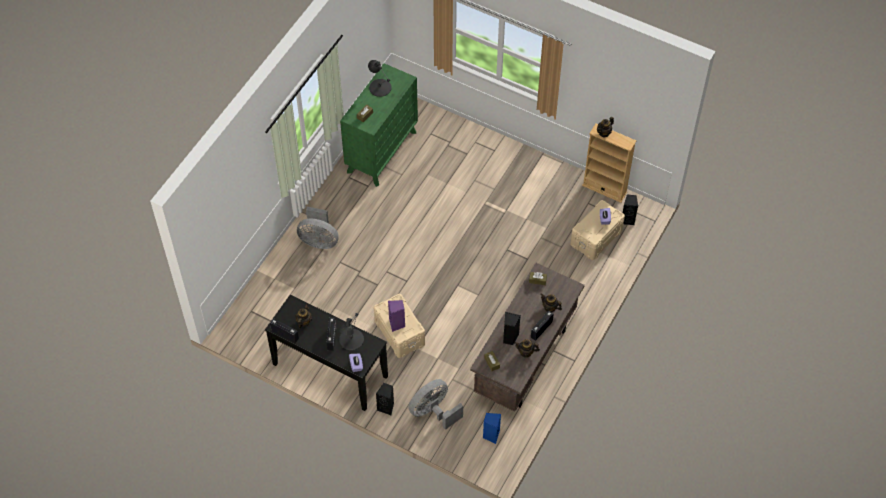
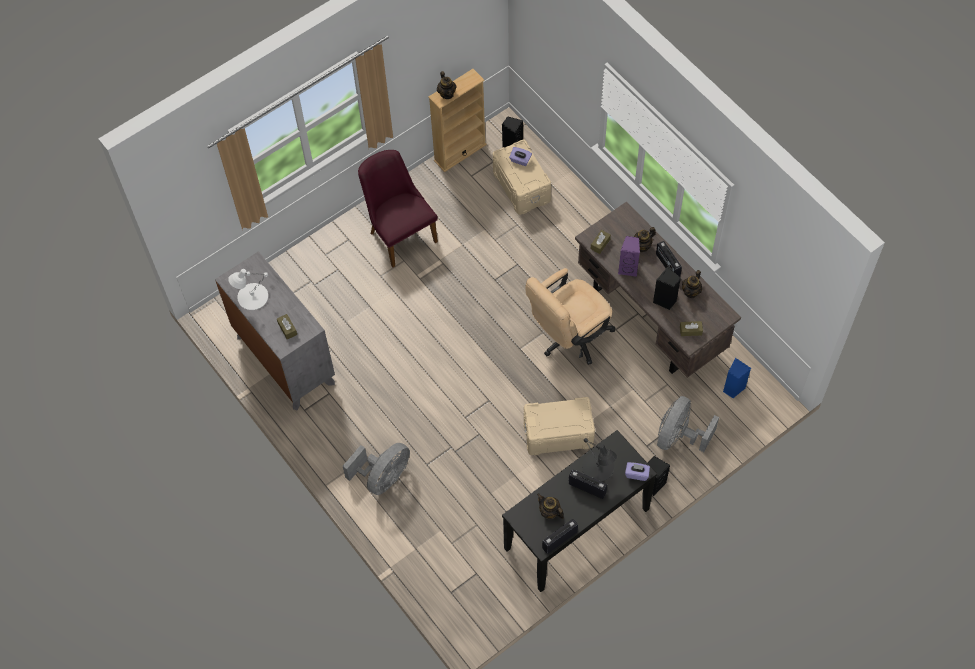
camera: 65 degrees left, 5 degrees up
green dresser [340,63,418,187] -> grey dresser [215,251,335,411]
black table lamp [368,60,392,97] -> white table lamp [228,269,268,310]
purple speaker [388,300,405,332] -> purple speaker moved to [618,236,640,277]
grey fan [408,379,463,430] -> grey fan turned 45 degrees clockwise [657,396,719,452]
none -> purple chair [358,150,438,268]
none -> beige office chair [525,268,615,365]

